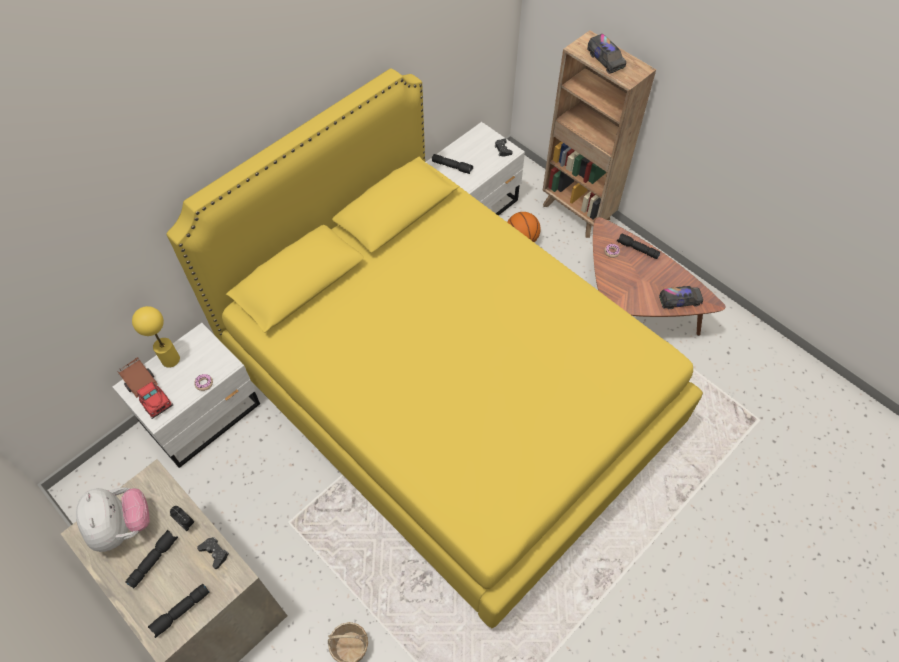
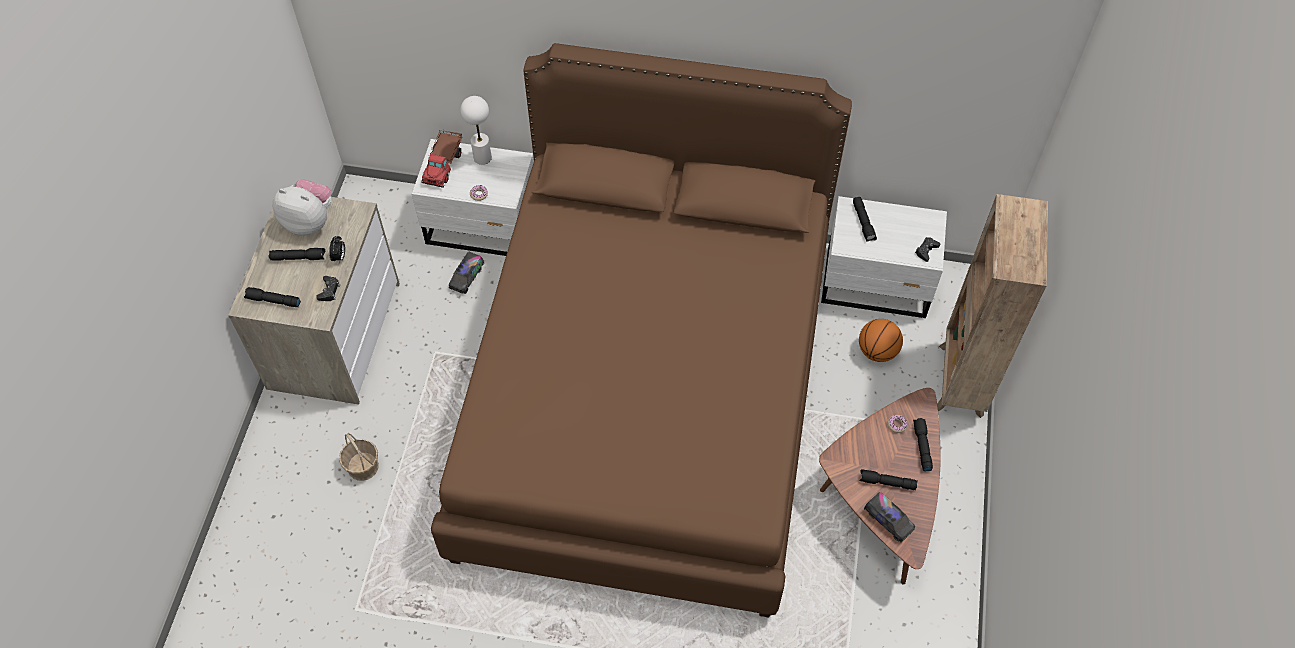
camera: 55 degrees right, 0 degrees up
plush toy [76,487,149,552] -> plush toy turned 105 degrees counterclockwise [272,179,332,236]
yellow table lamp [132,306,180,368] -> white table lamp [460,96,492,165]
yellow bed [166,68,703,628] -> brown bed [431,43,852,618]
toy truck [587,34,626,74] -> toy truck moved to [449,252,484,294]
none -> black flashlight [859,469,918,490]

